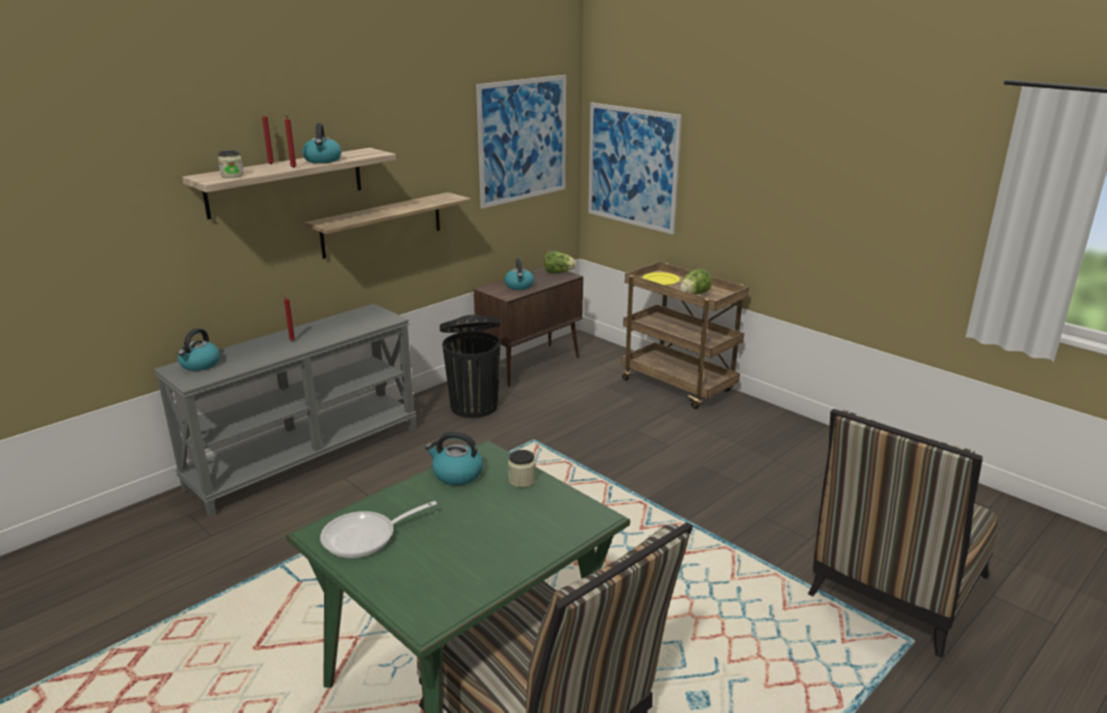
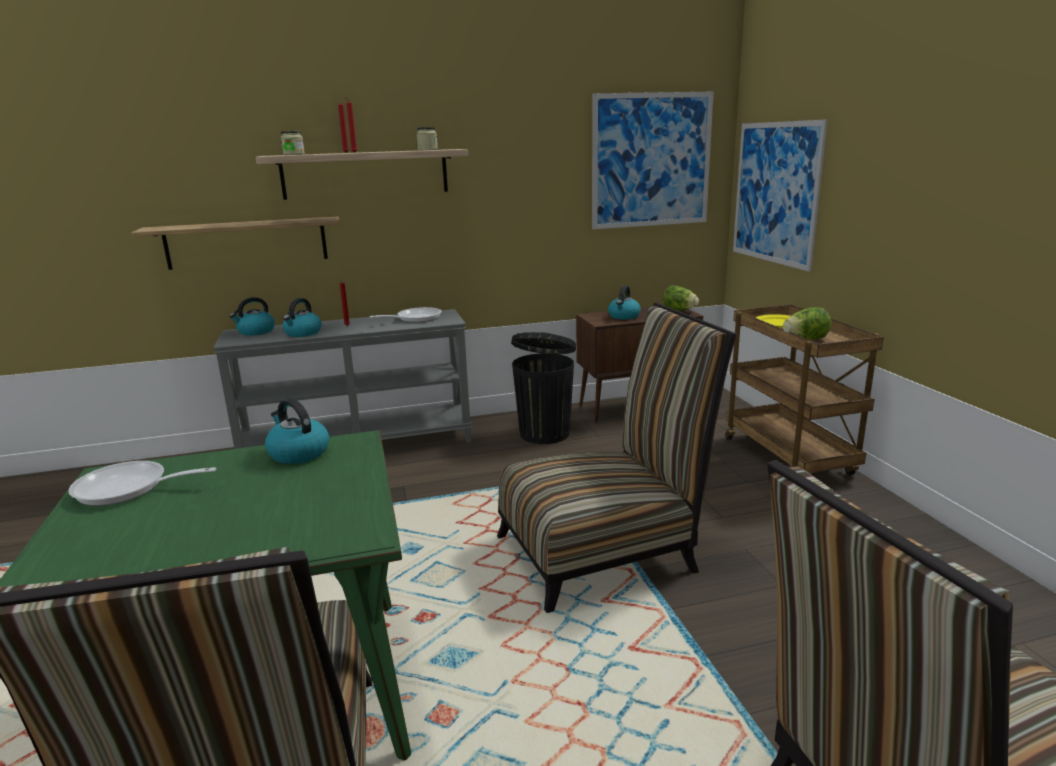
camera: 30 degrees right, 5 degrees down
kettle [302,123,342,163] -> kettle moved to [283,298,322,337]
shelf [304,192,471,259] -> shelf moved to [131,217,339,270]
jar [508,450,536,487] -> jar moved to [417,127,438,150]
none -> frying pan [369,307,441,322]
none -> chair [497,302,737,613]

